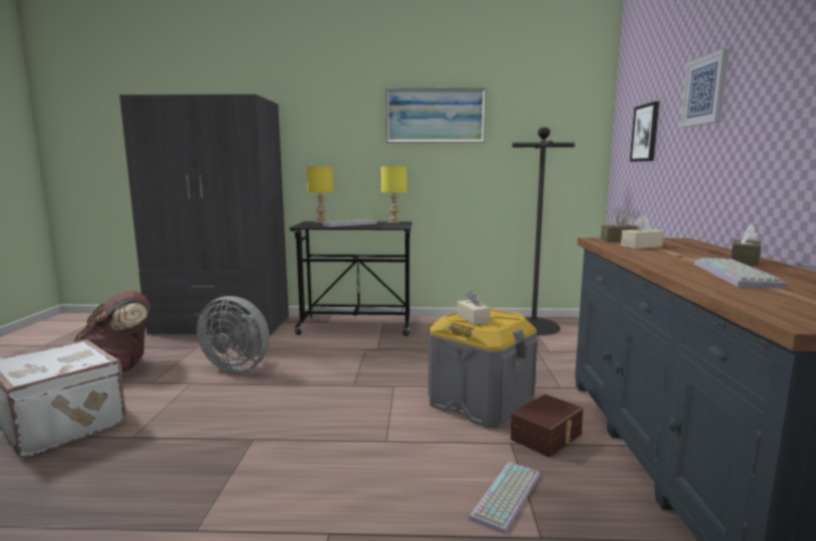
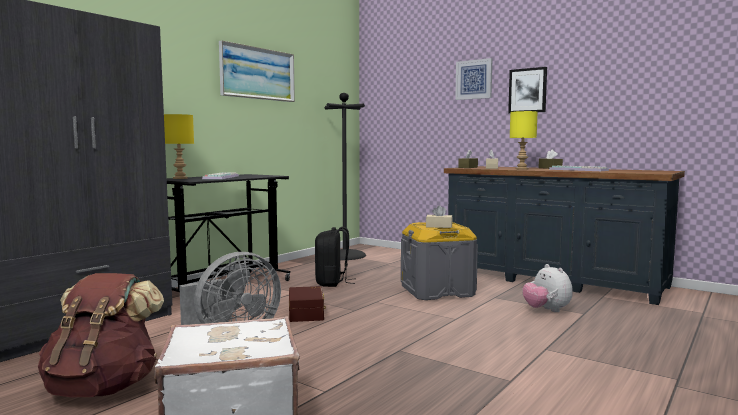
camera: 55 degrees left, 5 degrees down
yellow table lamp [381,166,407,223] -> yellow table lamp moved to [510,111,537,169]
keyboard [469,462,540,534] -> plush toy [522,264,573,312]
brown storage box [511,394,583,457] -> brown storage box moved to [289,286,326,322]
picture [630,101,659,162] -> picture moved to [508,67,547,113]
none -> black backpack [315,227,356,287]

